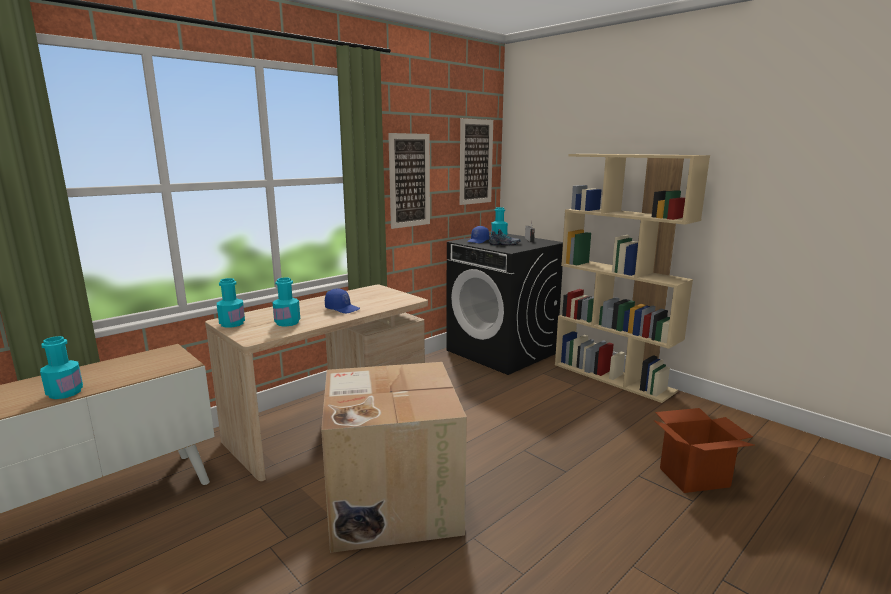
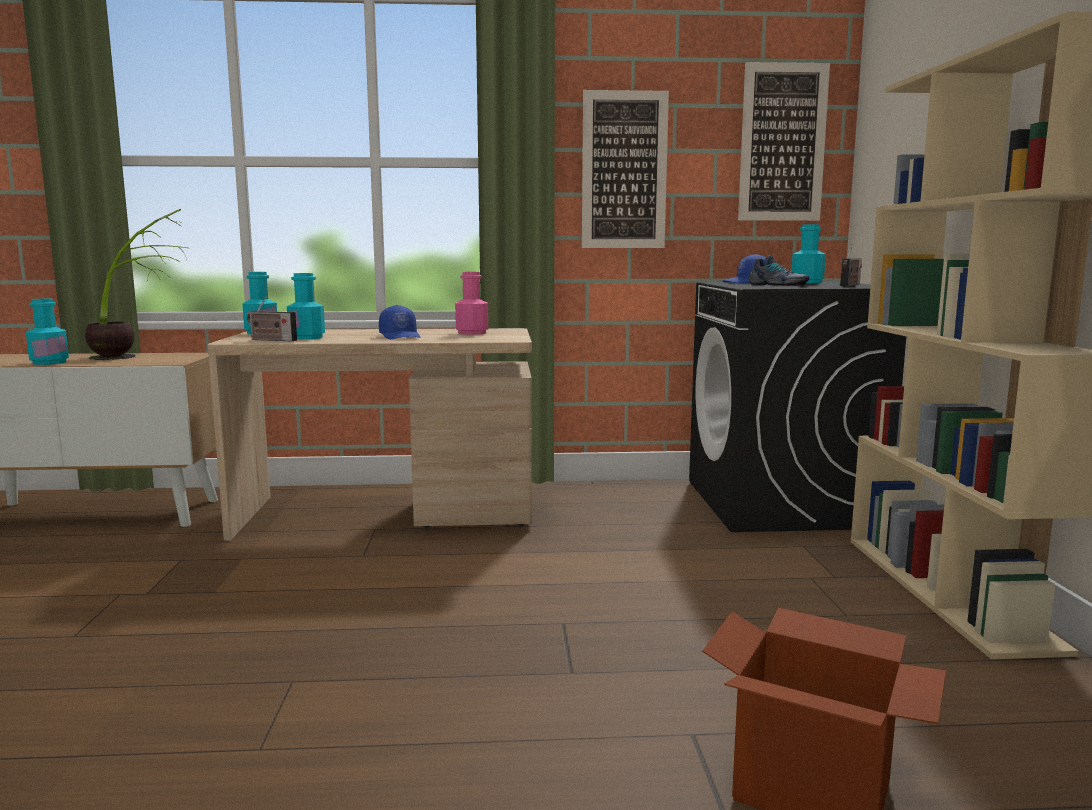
camera: 40 degrees right, 5 degrees down
cardboard box [321,362,467,553] -> none
none -> potted plant [85,209,187,360]
none -> radio [247,296,297,341]
none -> pink bottle [455,272,488,335]

